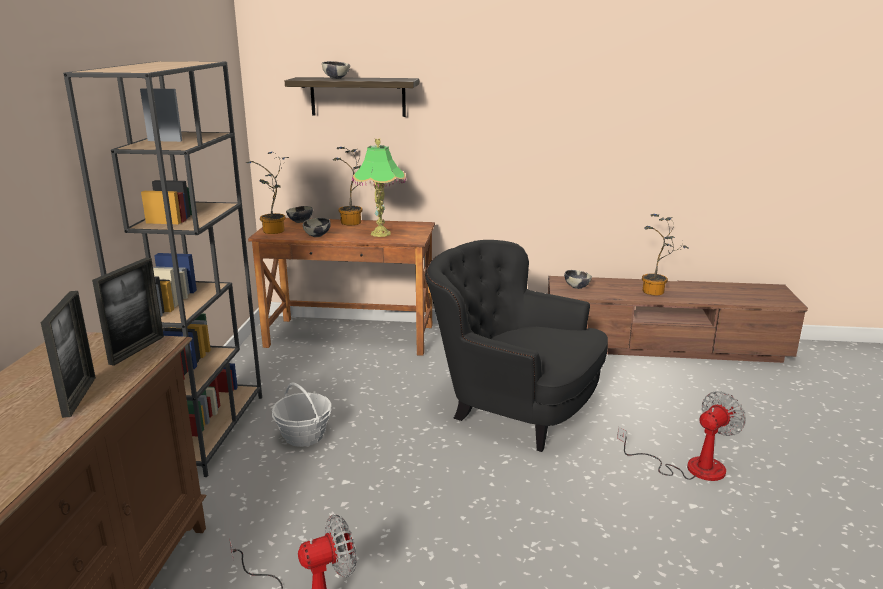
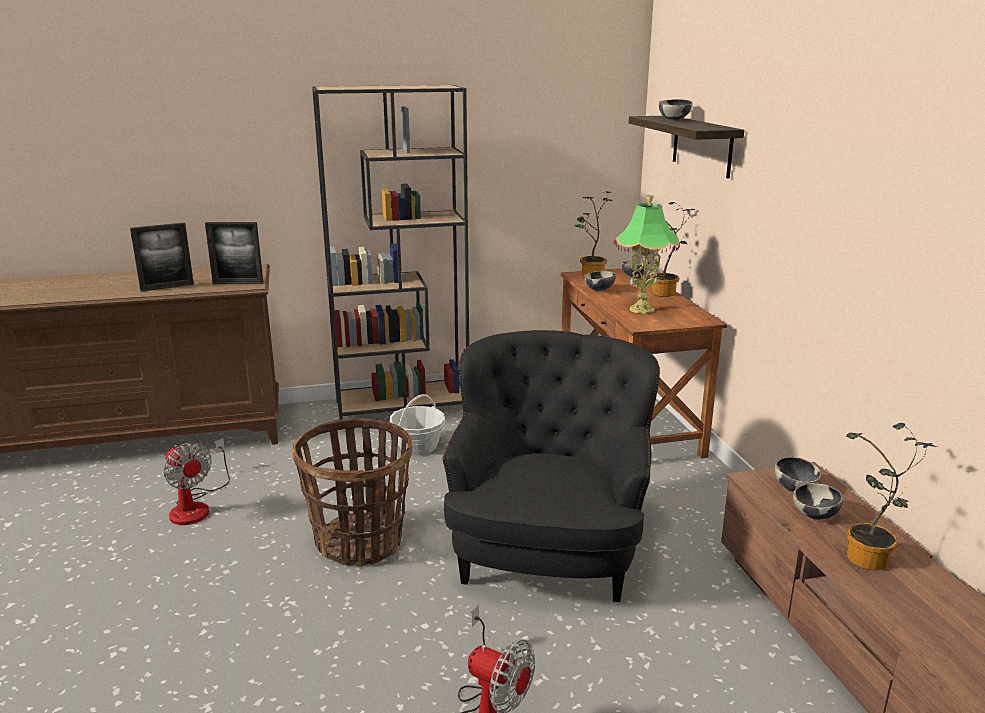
camera: 70 degrees right, 0 degrees up
none -> basket [292,417,412,567]
none -> bowl [793,483,843,520]

